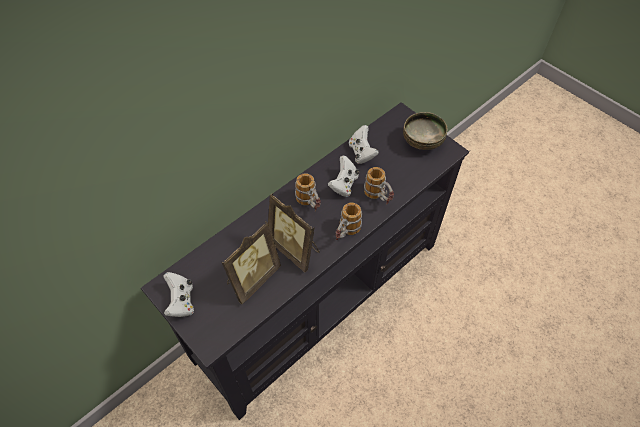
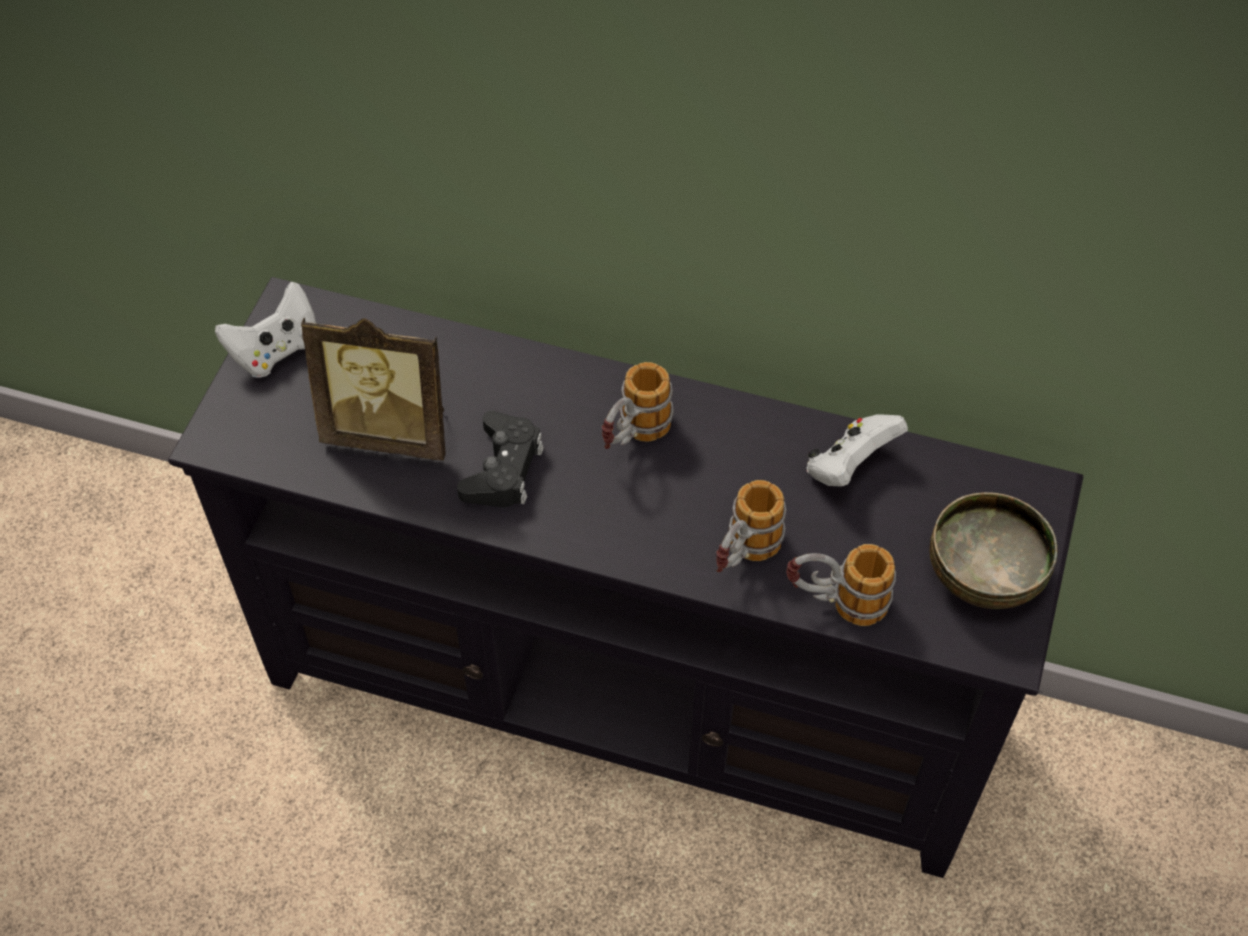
camera: 60 degrees right, 0 degrees up
picture frame [268,193,320,272] -> black game controller [457,411,544,507]
white game controller [328,156,359,197] -> none
mug [336,203,362,240] -> mug moved to [786,544,896,626]

